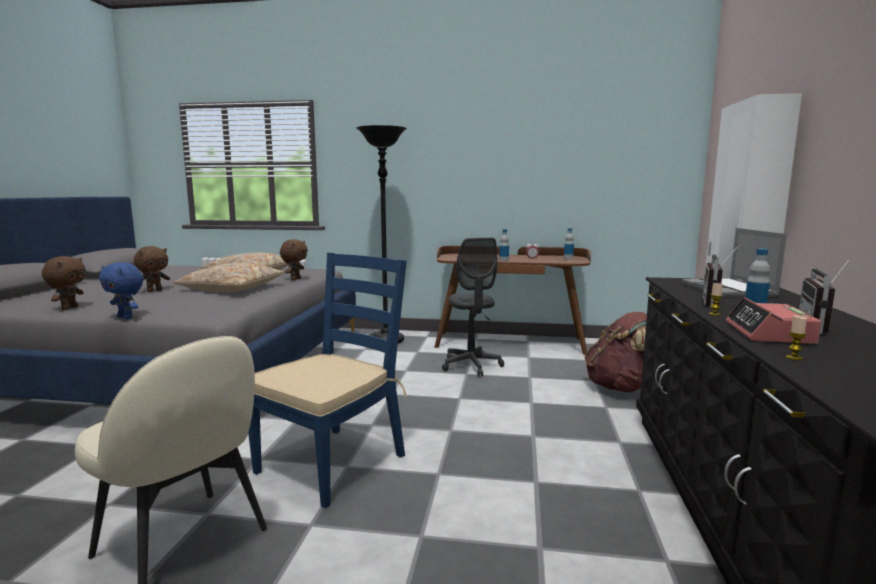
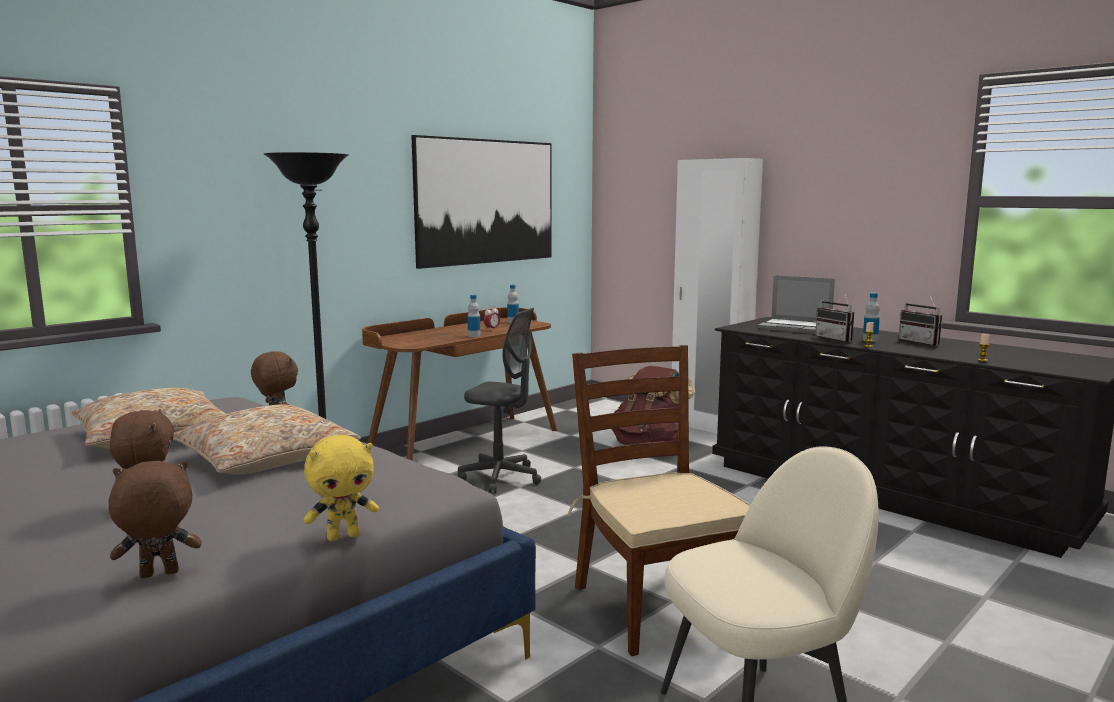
camera: 55 degrees left, 0 degrees up
brown plush toy [42,256,86,310] -> brown plush toy turned 60 degrees counterclockwise [109,461,202,578]
blue plush toy [99,262,143,319] -> yellow plush toy [304,435,379,541]
blue chair [248,253,407,509] -> brown chair [567,345,750,656]
alarm clock [726,297,821,344] -> none
none -> picture [411,135,552,269]

